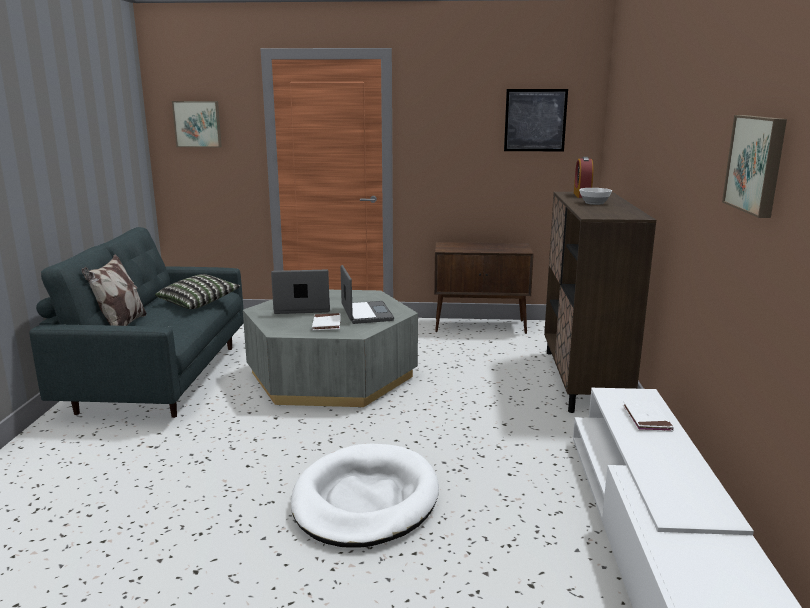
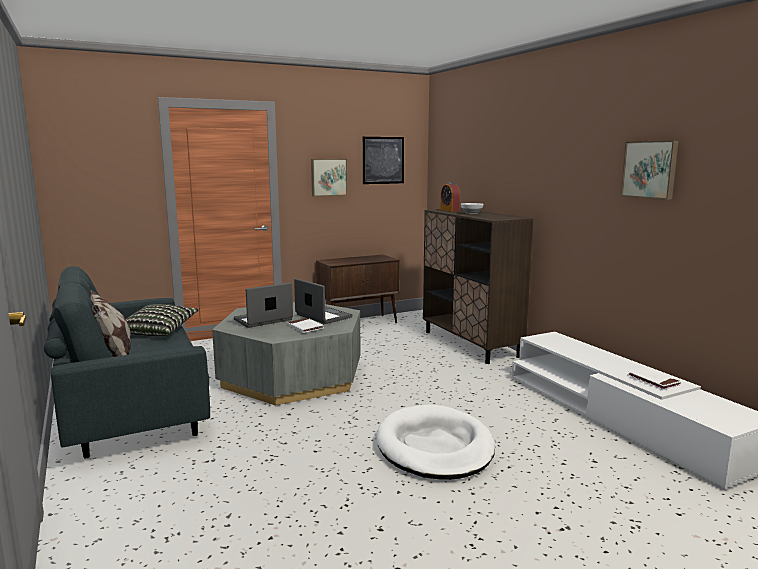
camera: 30 degrees left, 5 degrees down
picture [172,101,222,147] -> picture moved to [311,159,347,196]
white book [623,401,674,432] -> white book moved to [627,368,681,390]

